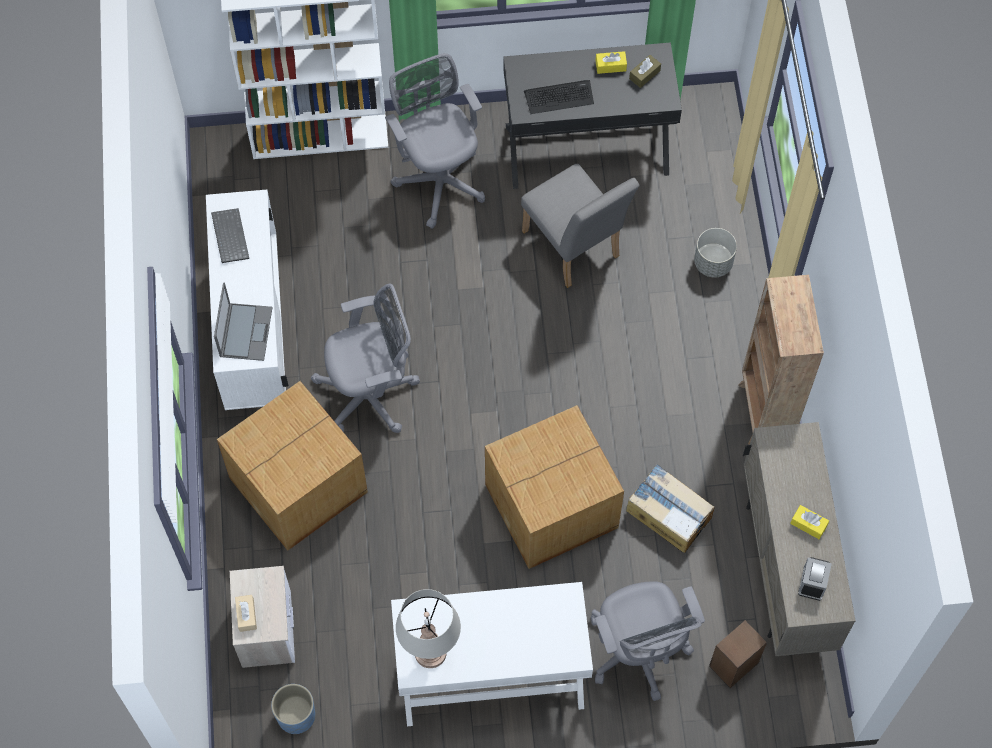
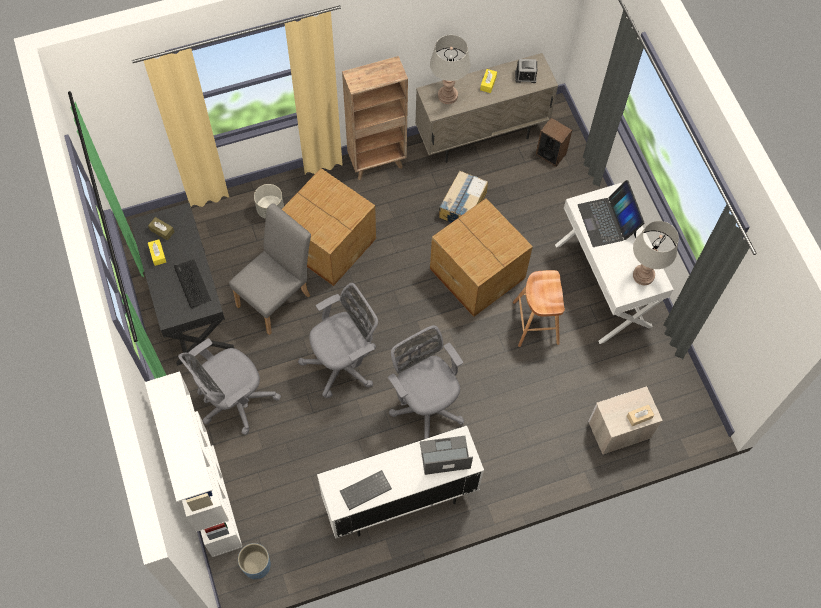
camera: 105 degrees left, 0 degrees up
cardboard box [217,381,368,551] -> cardboard box moved to [282,168,376,286]
blue planter [271,684,315,734] -> blue planter moved to [238,543,271,579]
grey office chair [591,581,705,701] -> grey office chair moved to [298,283,378,398]
none -> grey table lamp [430,35,470,104]
none -> brown stool [513,270,565,347]
none -> laptop [578,180,644,247]

